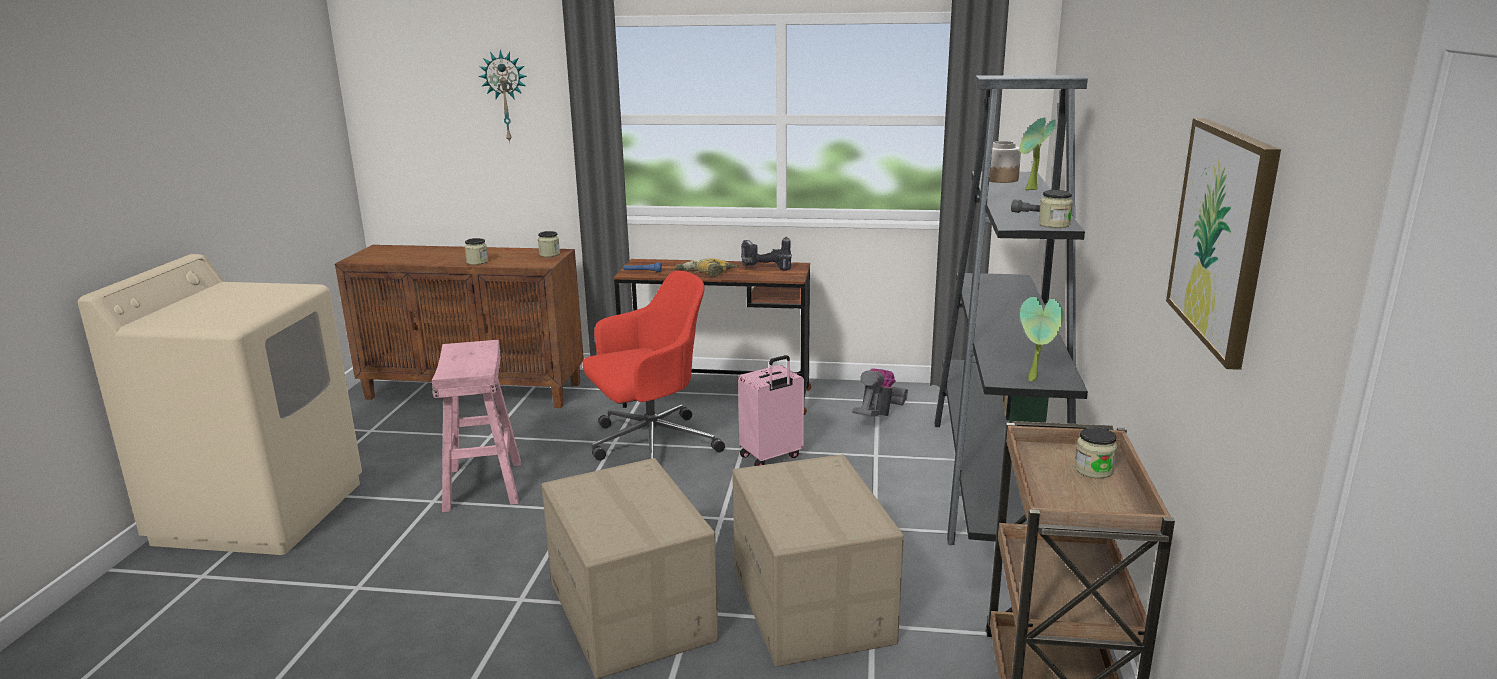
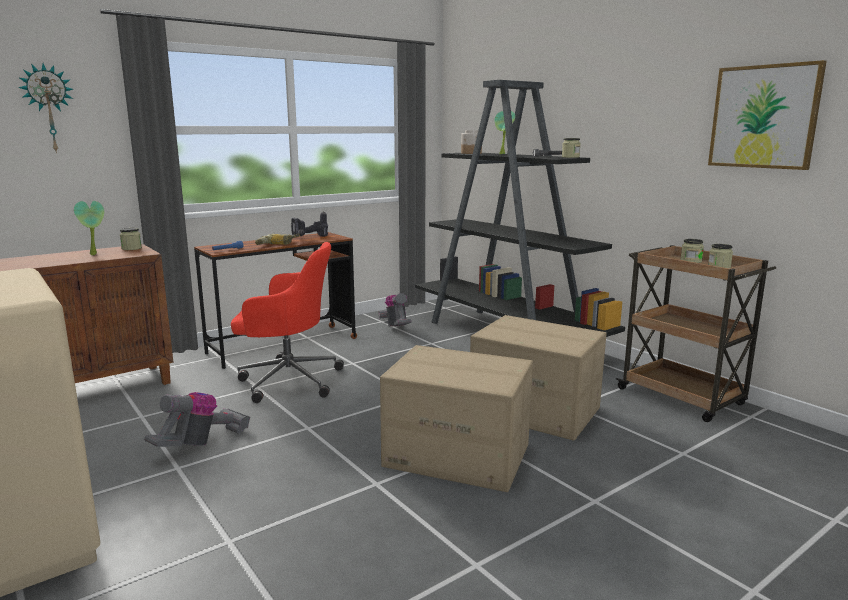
camera: 45 degrees left, 5 degrees down
pink stool [432,340,521,512] -> vacuum cleaner [144,392,250,447]
jar [465,238,488,265] -> jar moved to [708,244,733,268]
red office chair [582,270,725,469] -> red office chair turned 75 degrees clockwise [231,242,344,403]
pink suitcase [738,355,804,466] -> none
potted plant [1020,297,1064,382] -> potted plant moved to [74,201,104,255]

